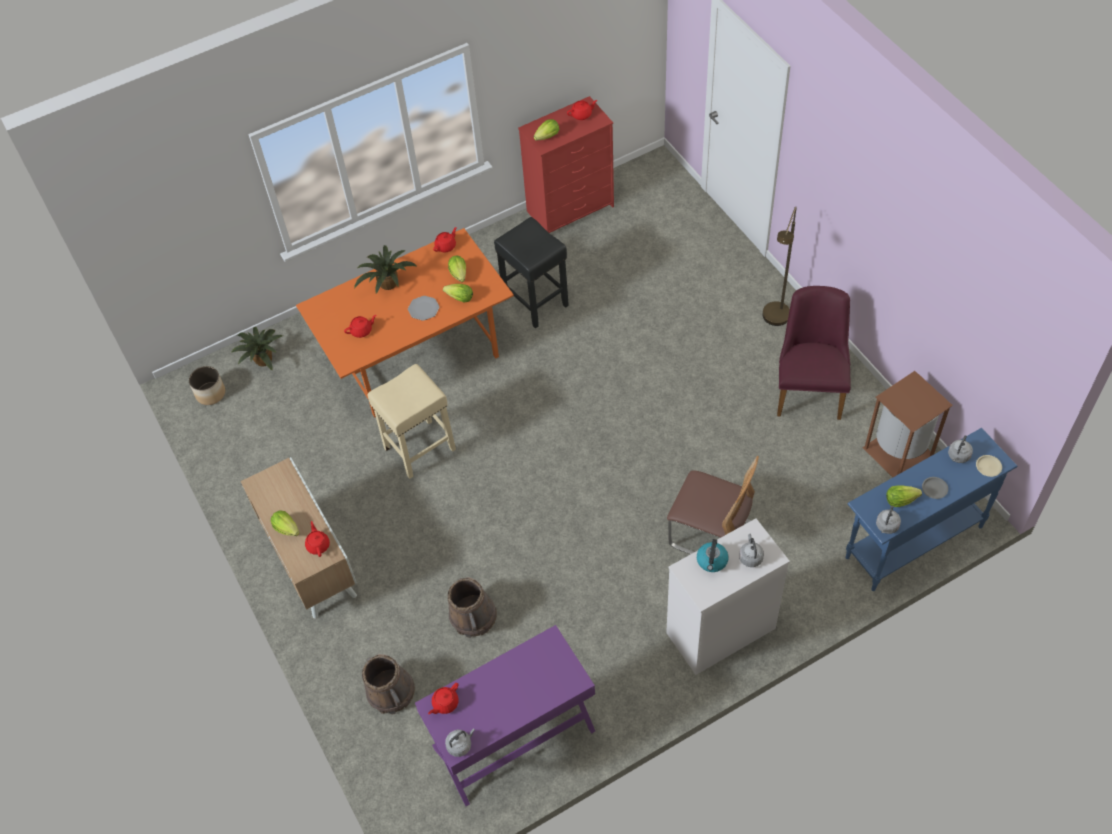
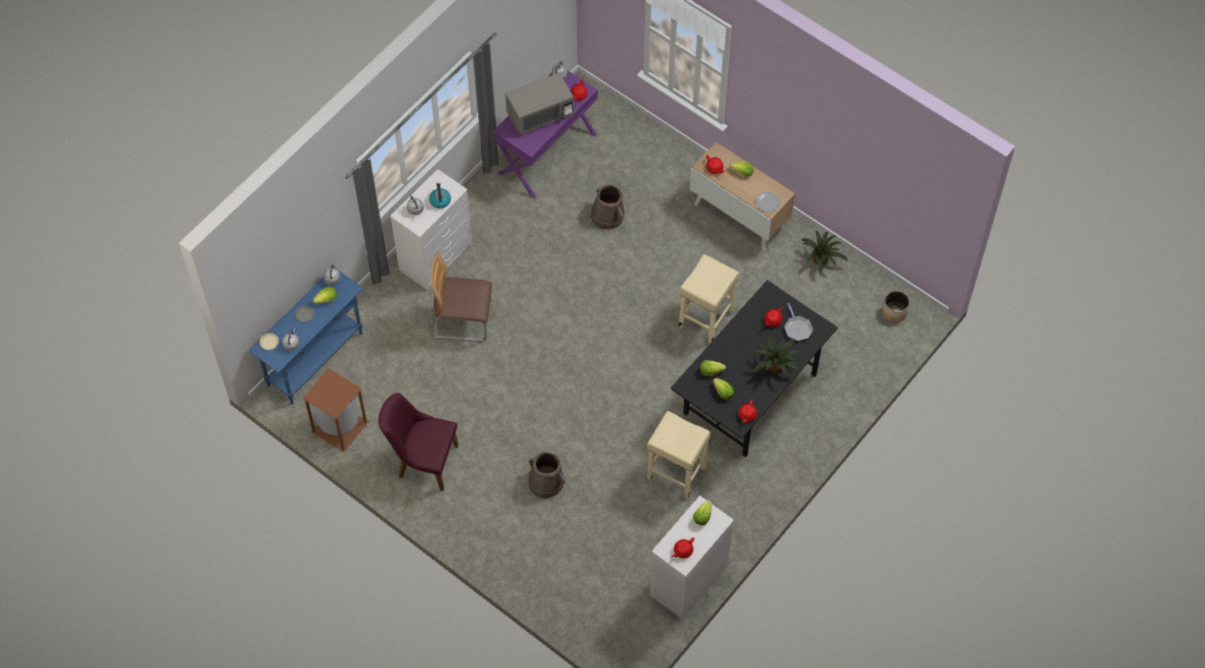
camera: 155 degrees right, 5 degrees up
potted plant [232,327,283,371] -> potted plant moved to [801,230,849,273]
orange dining table [296,228,514,417] -> black dining table [671,280,838,457]
brown bucket [362,654,415,714] -> brown bucket moved to [528,452,566,499]
plate [408,296,440,321] -> plate moved to [756,192,780,212]
black stool [494,217,569,329] -> beige stool [647,411,710,499]
red dresser [518,96,614,233] -> white dresser [650,496,734,620]
brown floor lamp [763,206,797,326] -> none
purple chair [777,286,851,420] -> purple chair turned 120 degrees clockwise [378,393,459,491]
none -> grey microwave [505,72,574,135]
none -> frying pan [785,303,813,341]

